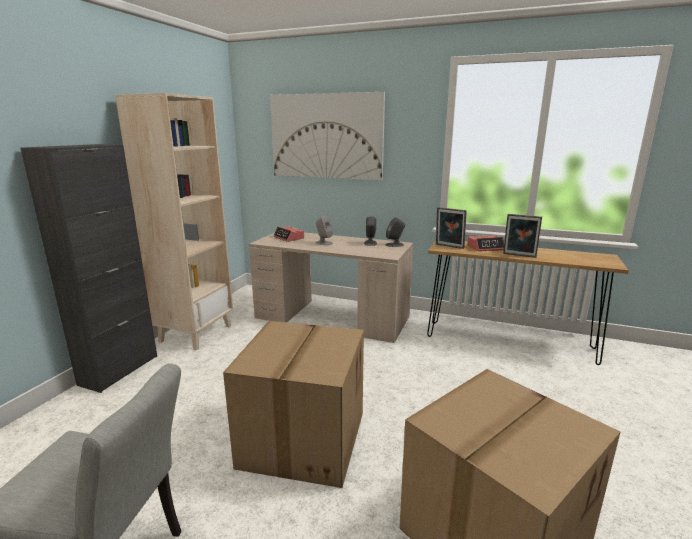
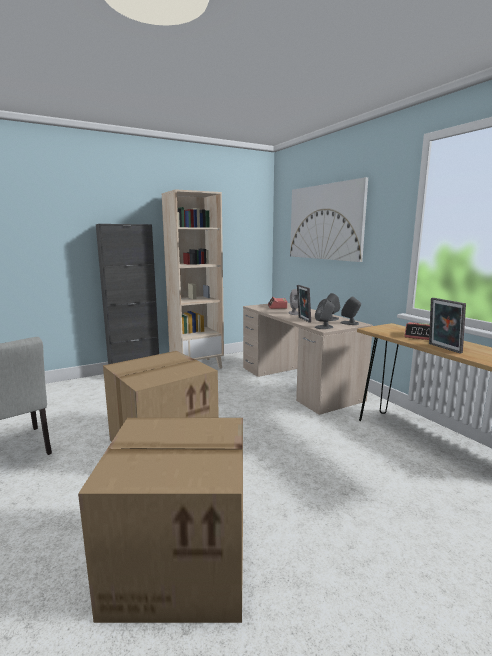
camera: 40 degrees right, 5 degrees down
picture frame [436,207,467,249] -> picture frame moved to [297,285,311,323]
none -> grey speaker [315,299,335,329]

